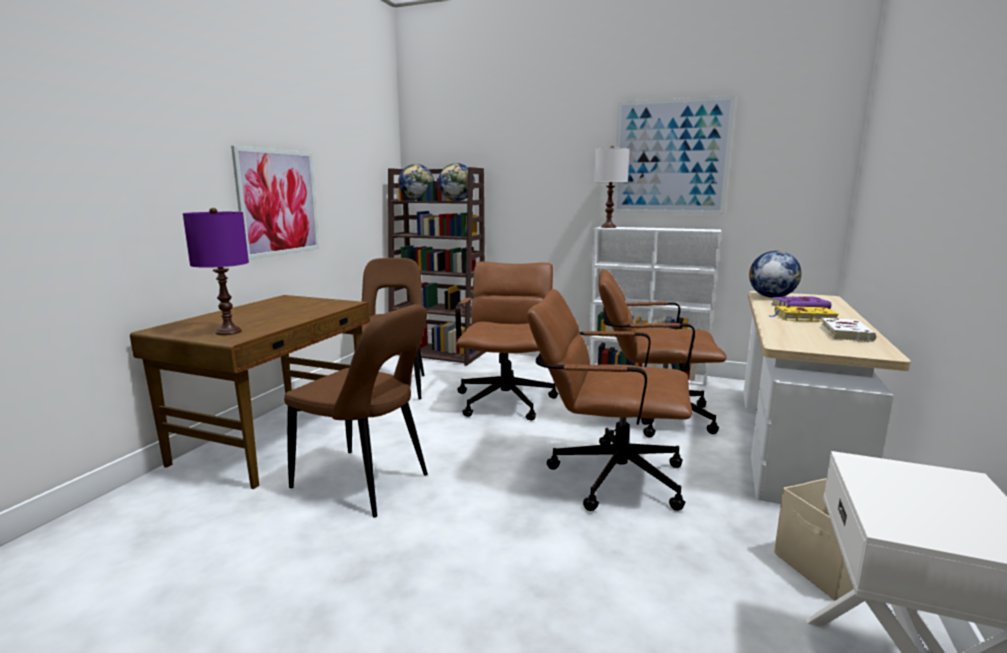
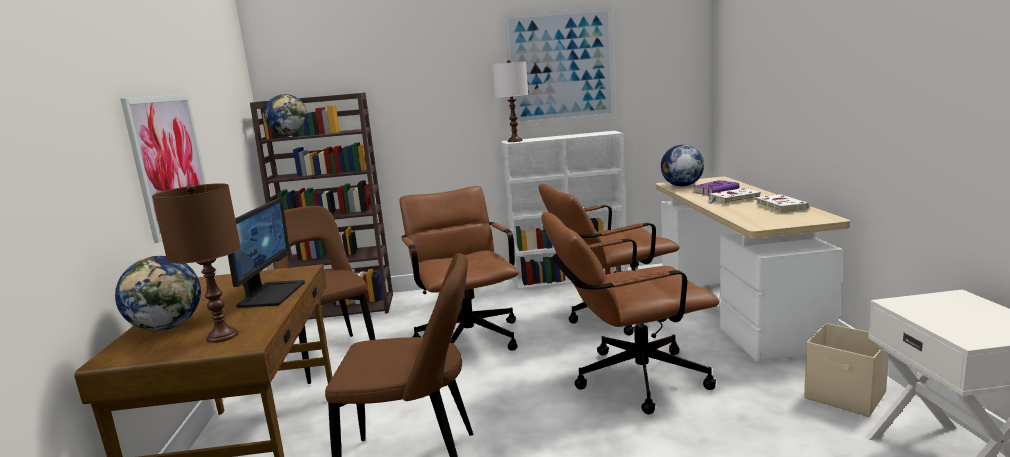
camera: 25 degrees left, 0 degrees up
purple table lamp [183,208,249,335] -> brown table lamp [152,183,241,343]
globe [438,163,475,201] -> globe moved to [115,256,201,331]
yellow book [769,306,839,322] -> white book [708,188,761,205]
none -> monitor [228,198,305,308]

